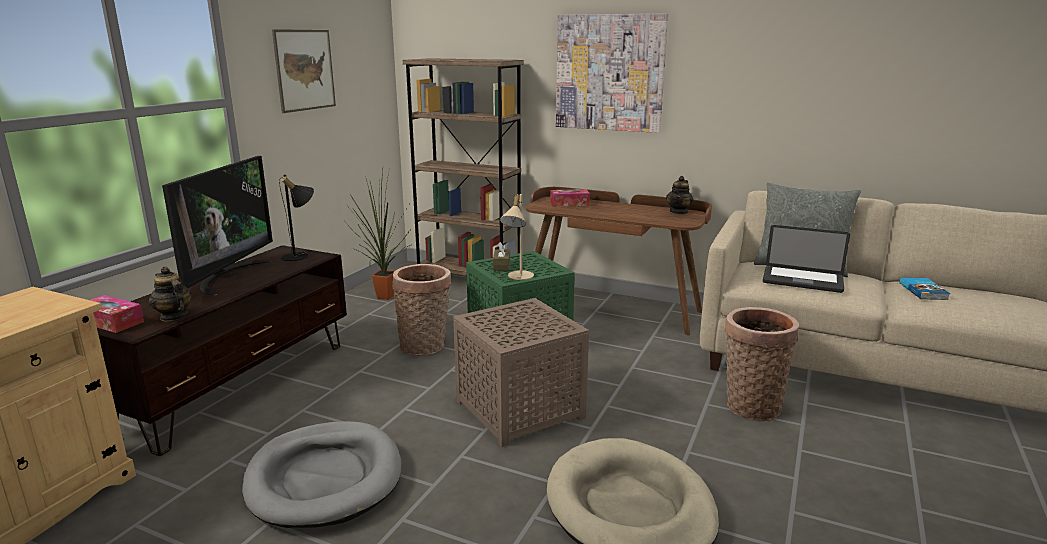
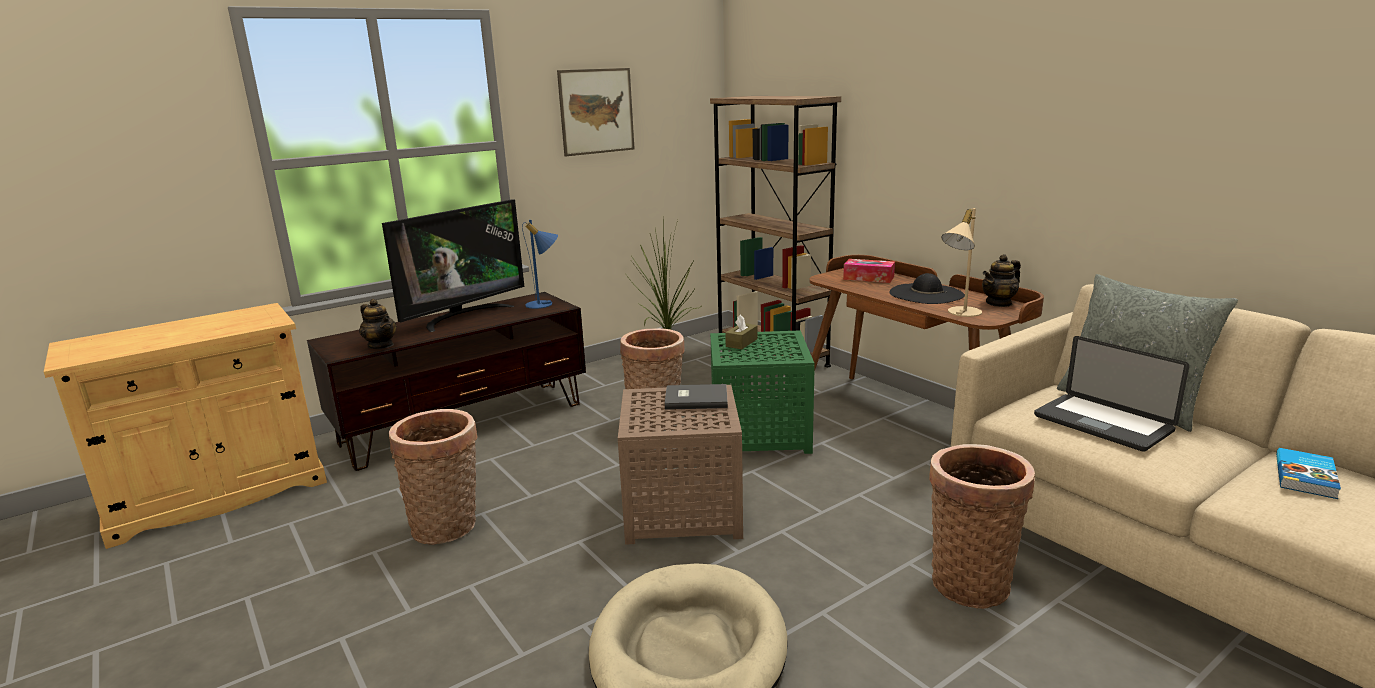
camera: 30 degrees right, 0 degrees up
tissue box [90,295,144,333] -> none
teapot [149,266,192,321] -> teapot turned 150 degrees clockwise [359,299,396,349]
grey dog bed [242,421,401,528] -> basket [389,409,478,545]
black table lamp [279,174,314,261] -> blue table lamp [522,220,558,309]
beige table lamp [500,194,534,280] -> beige table lamp moved to [941,208,982,317]
picture [556,13,668,133] -> none
none -> grey book [665,384,728,410]
none -> black hat [889,273,965,304]

